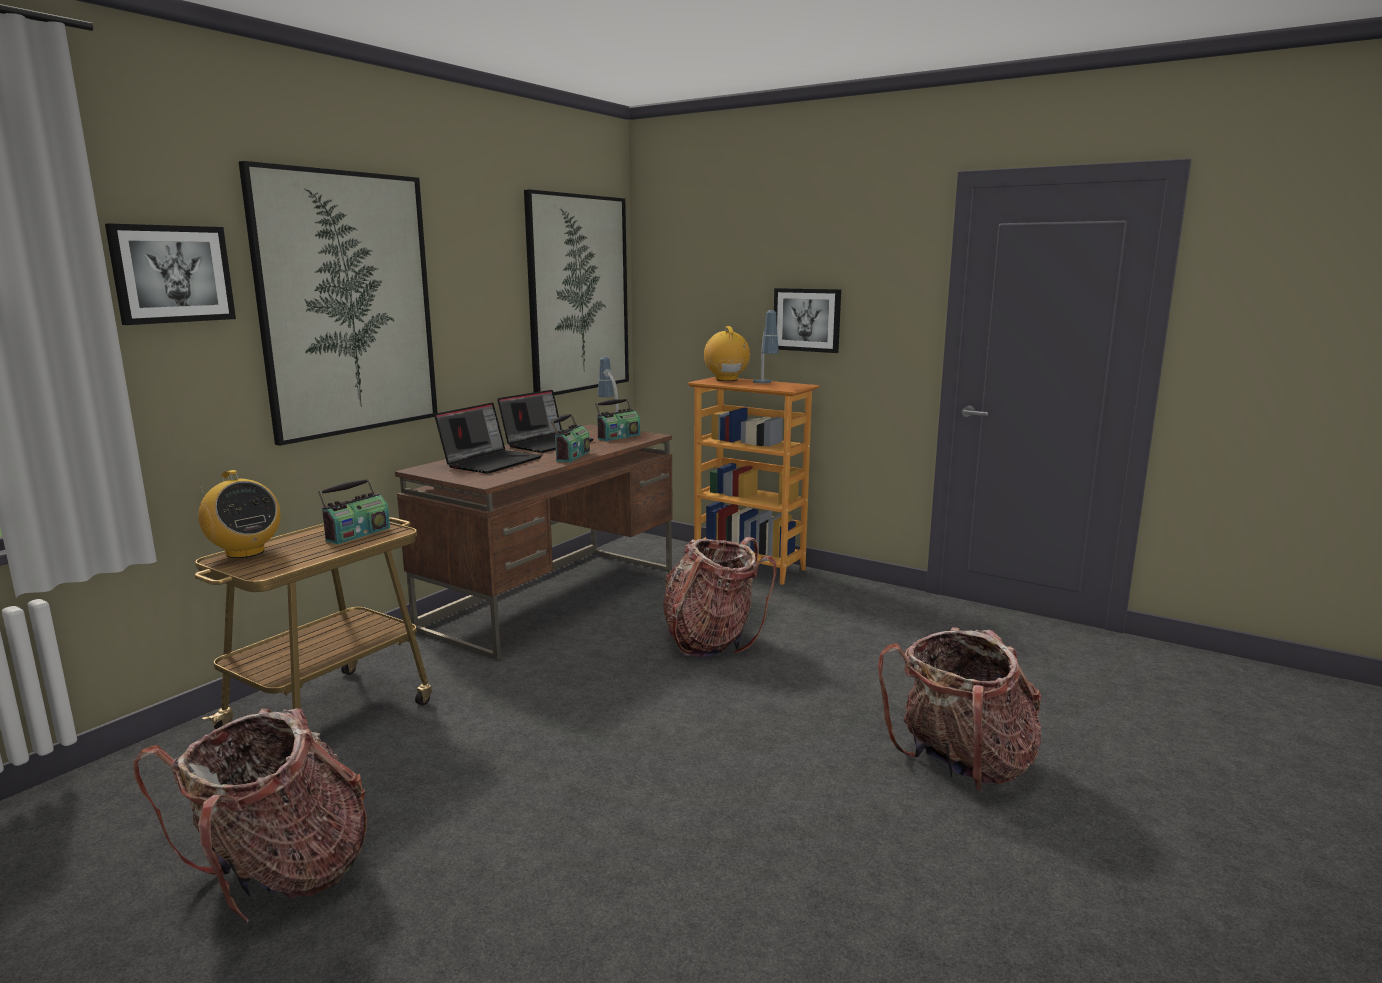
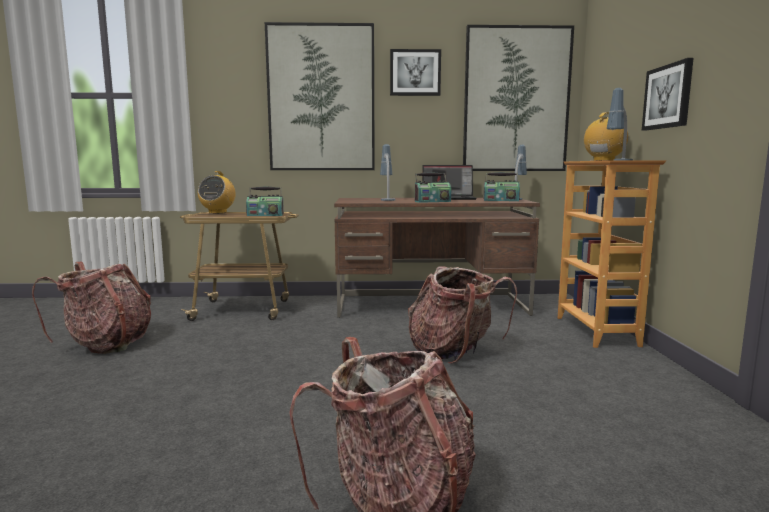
camera: 55 degrees right, 5 degrees down
picture [105,223,236,325] -> picture moved to [390,49,441,96]
laptop [434,402,542,474] -> table lamp [380,144,395,201]

